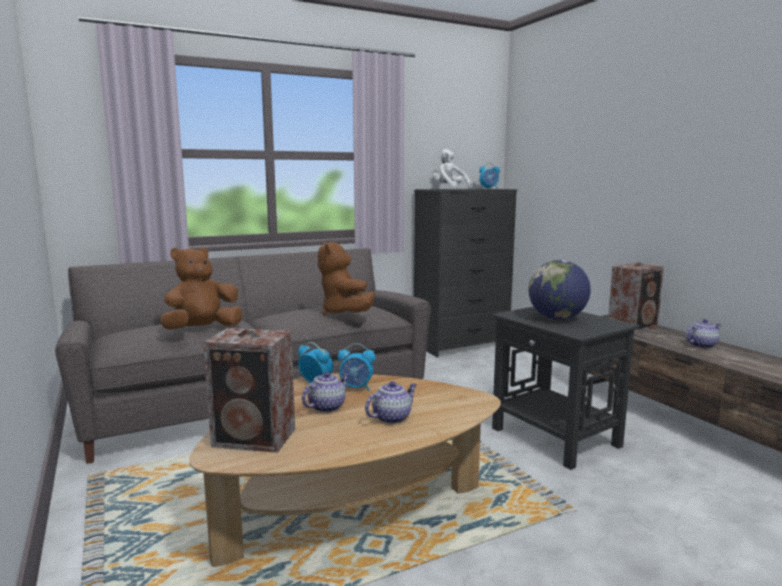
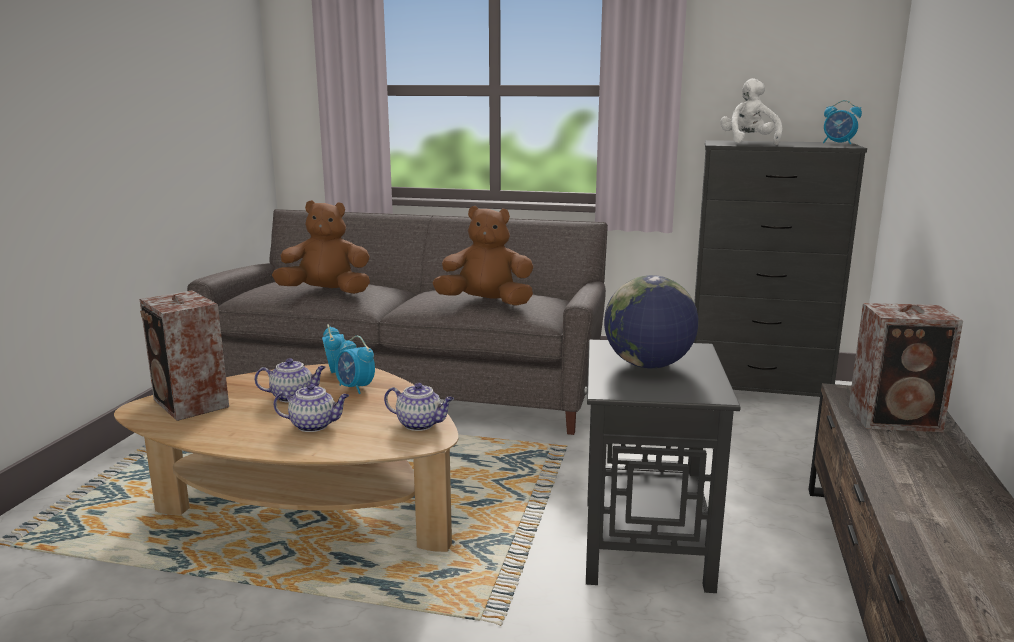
camera: 40 degrees right, 5 degrees up
brown plush toy [318,241,375,316] -> brown plush toy turned 75 degrees clockwise [433,206,533,305]
teapot [685,319,722,348] -> teapot moved to [384,383,454,431]

